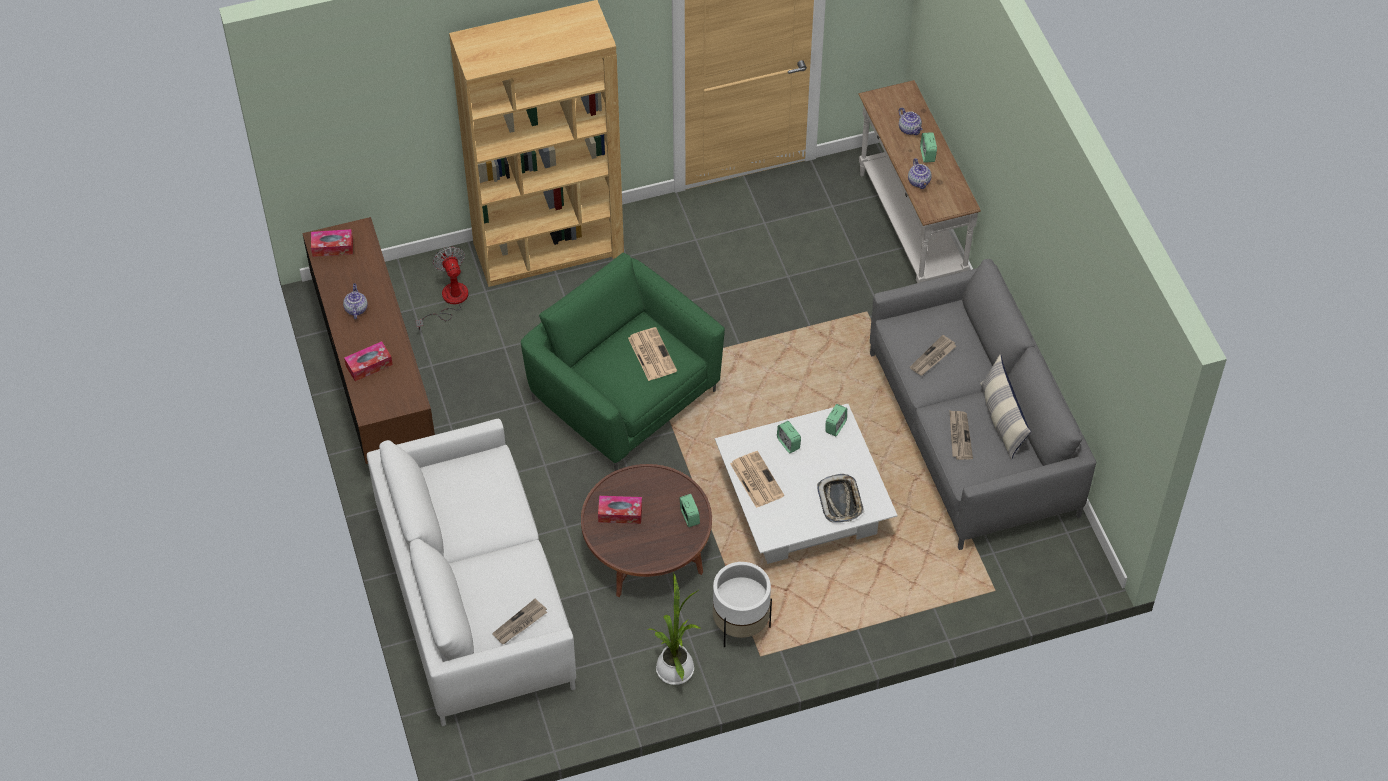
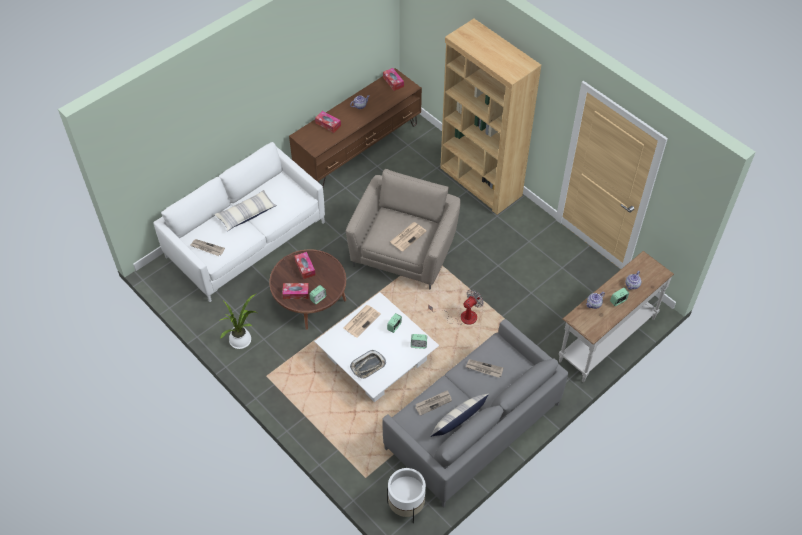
camera: 65 degrees right, 0 degrees up
fan [416,246,468,330] -> fan moved to [428,290,484,325]
green armchair [521,253,725,471] -> beige armchair [346,169,461,290]
white planter [713,562,772,648] -> white planter moved to [387,468,426,523]
none -> pillow [214,190,277,231]
none -> tissue box [283,283,309,299]

